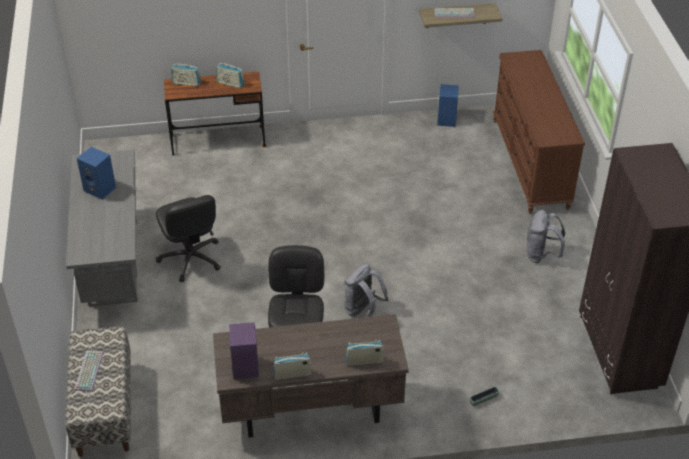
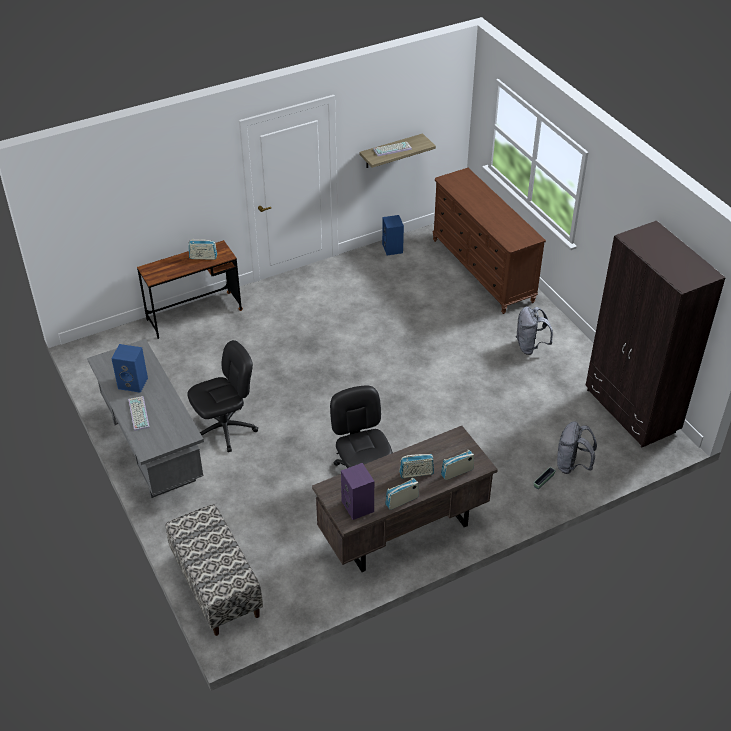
camera: 20 degrees left, 0 degrees up
keyboard [75,351,103,391] -> keyboard moved to [128,396,150,431]
black office chair [156,195,221,282] -> black office chair turned 75 degrees counterclockwise [187,340,258,452]
radio [171,64,201,86] -> radio moved to [399,454,434,478]
grey backpack [344,264,389,317] -> grey backpack moved to [557,421,597,474]

